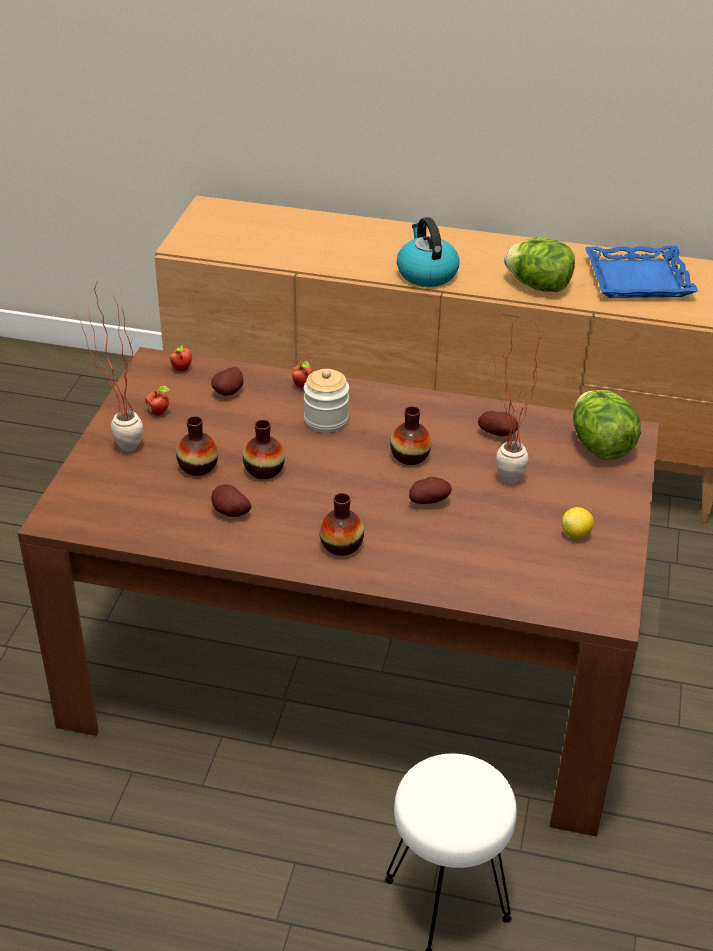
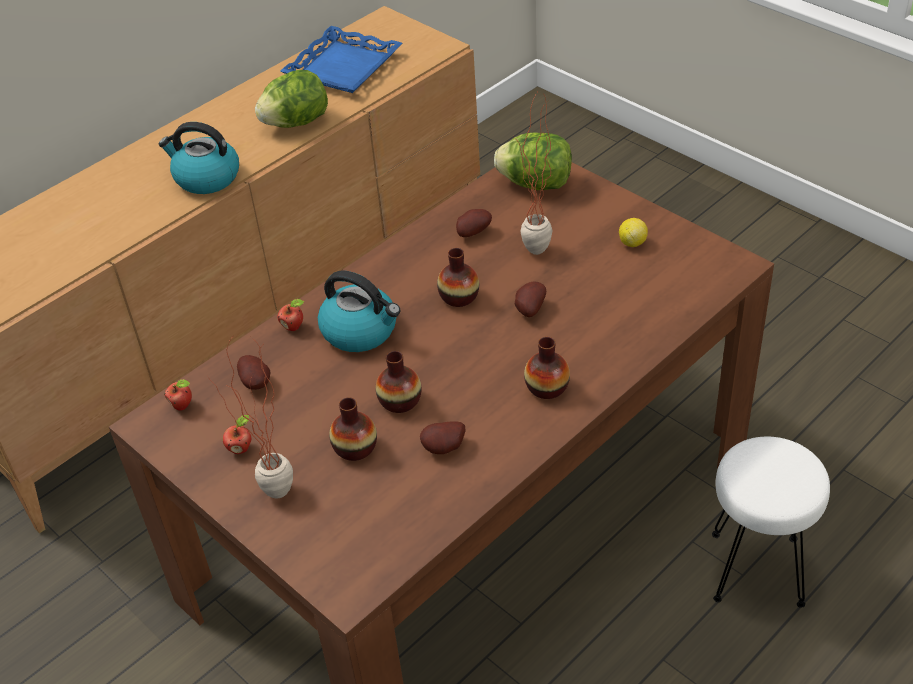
camera: 55 degrees left, 5 degrees up
jar [304,369,349,433] -> kettle [318,270,400,352]

